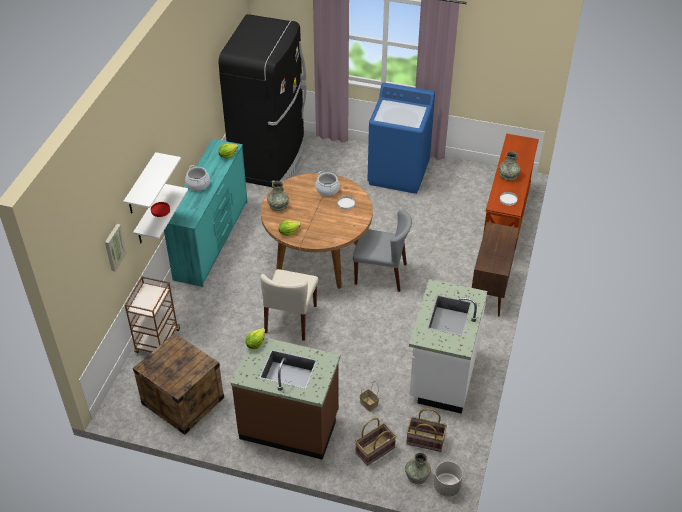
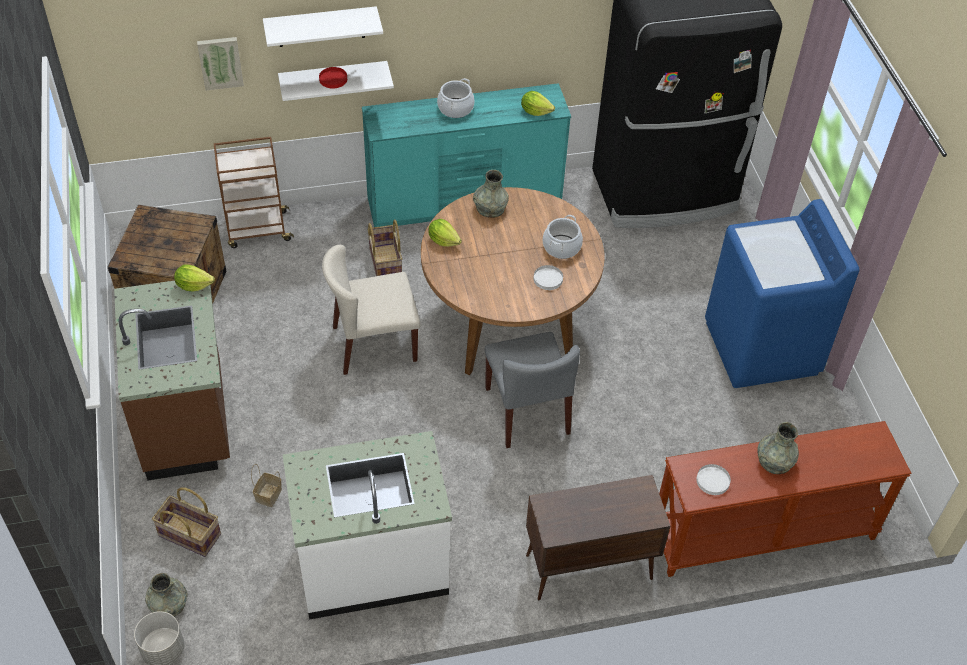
camera: 60 degrees right, 5 degrees up
basket [406,408,447,452] -> basket moved to [367,219,403,276]

